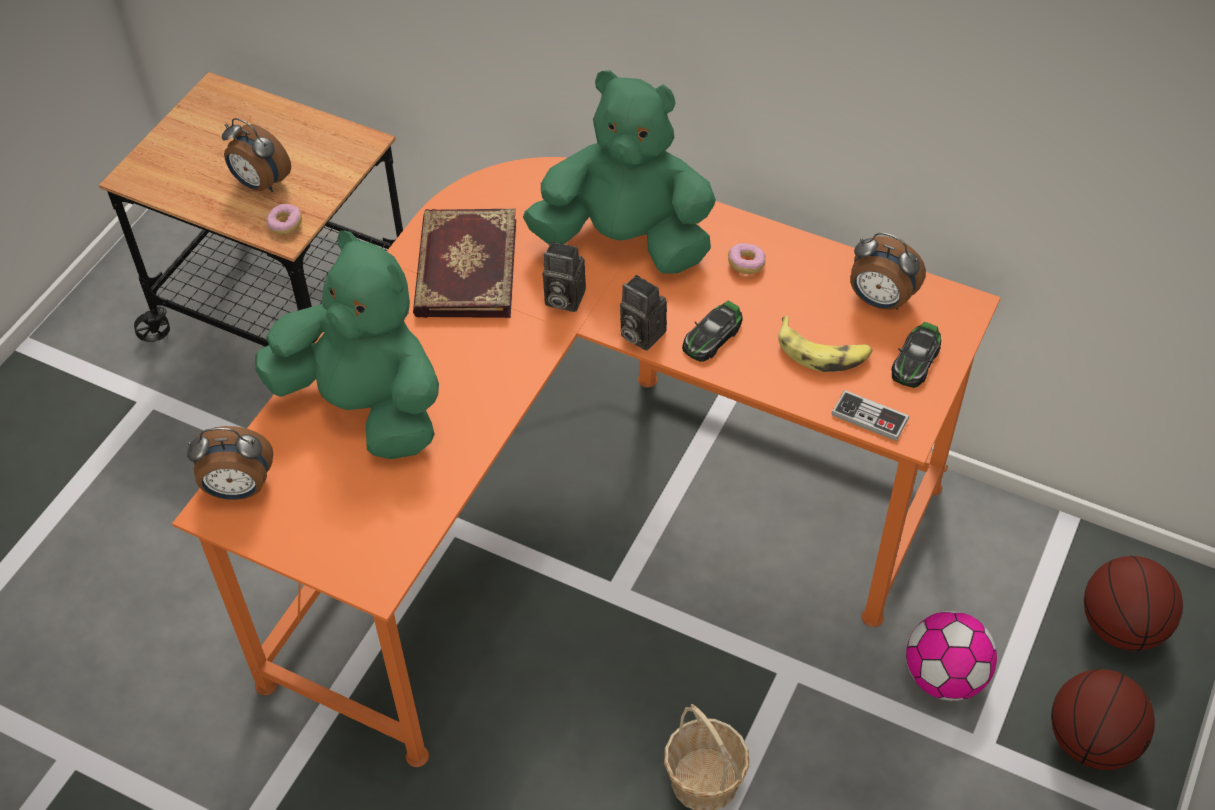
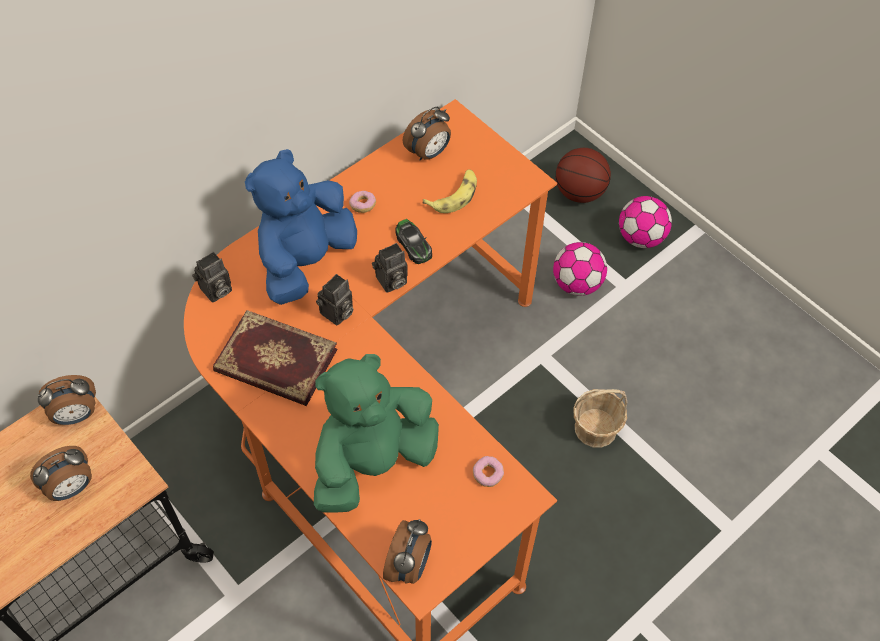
camera: 70 degrees left, 5 degrees up
donut [267,204,302,235] -> donut moved to [473,456,504,487]
green plush toy [523,70,716,274] -> blue plush toy [245,149,357,305]
game controller [831,390,909,441] -> none
toy car [891,322,941,388] -> none
basketball [1051,669,1155,770] -> football [619,196,672,248]
none -> alarm clock [38,375,96,425]
none -> camera [192,252,232,303]

